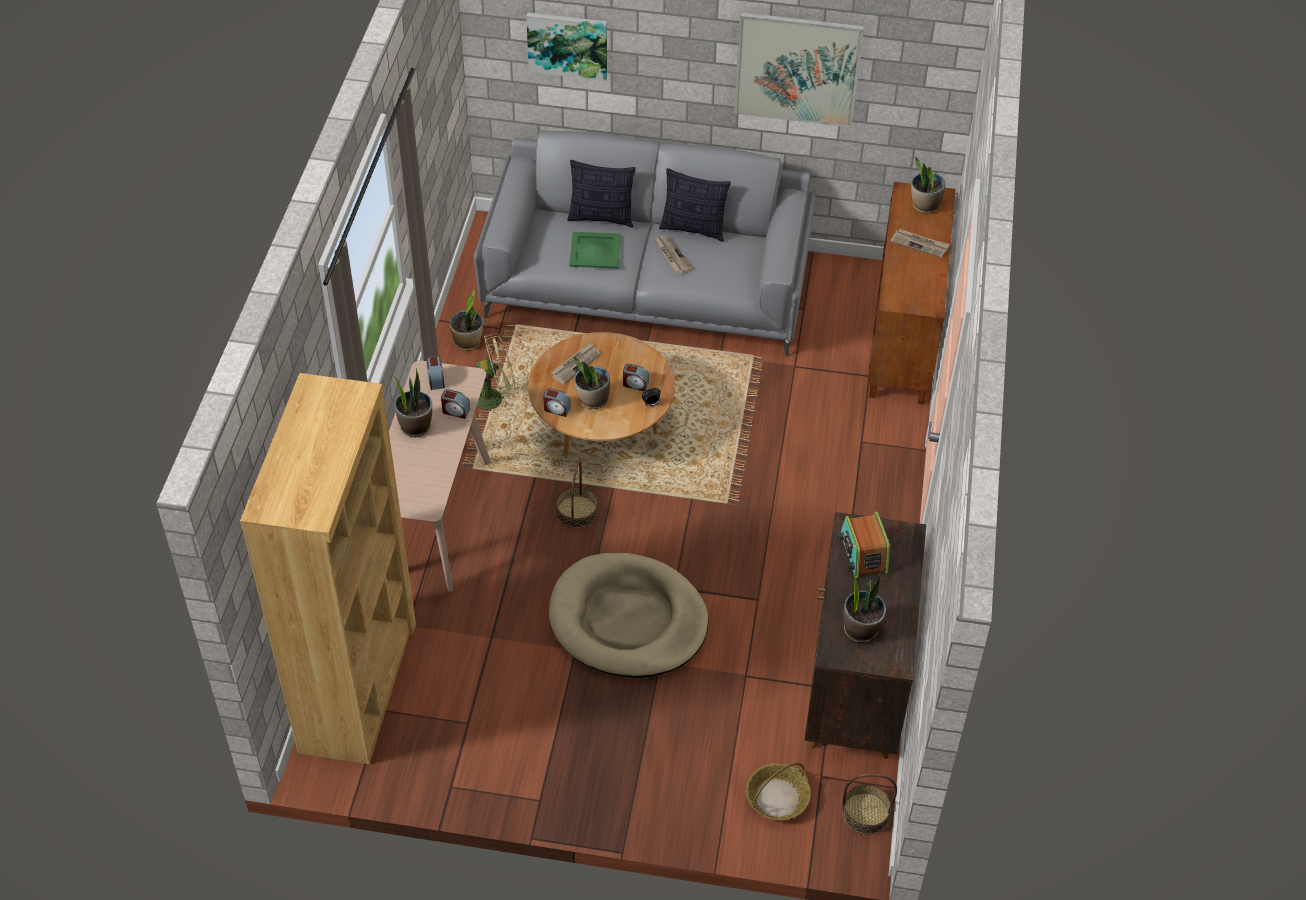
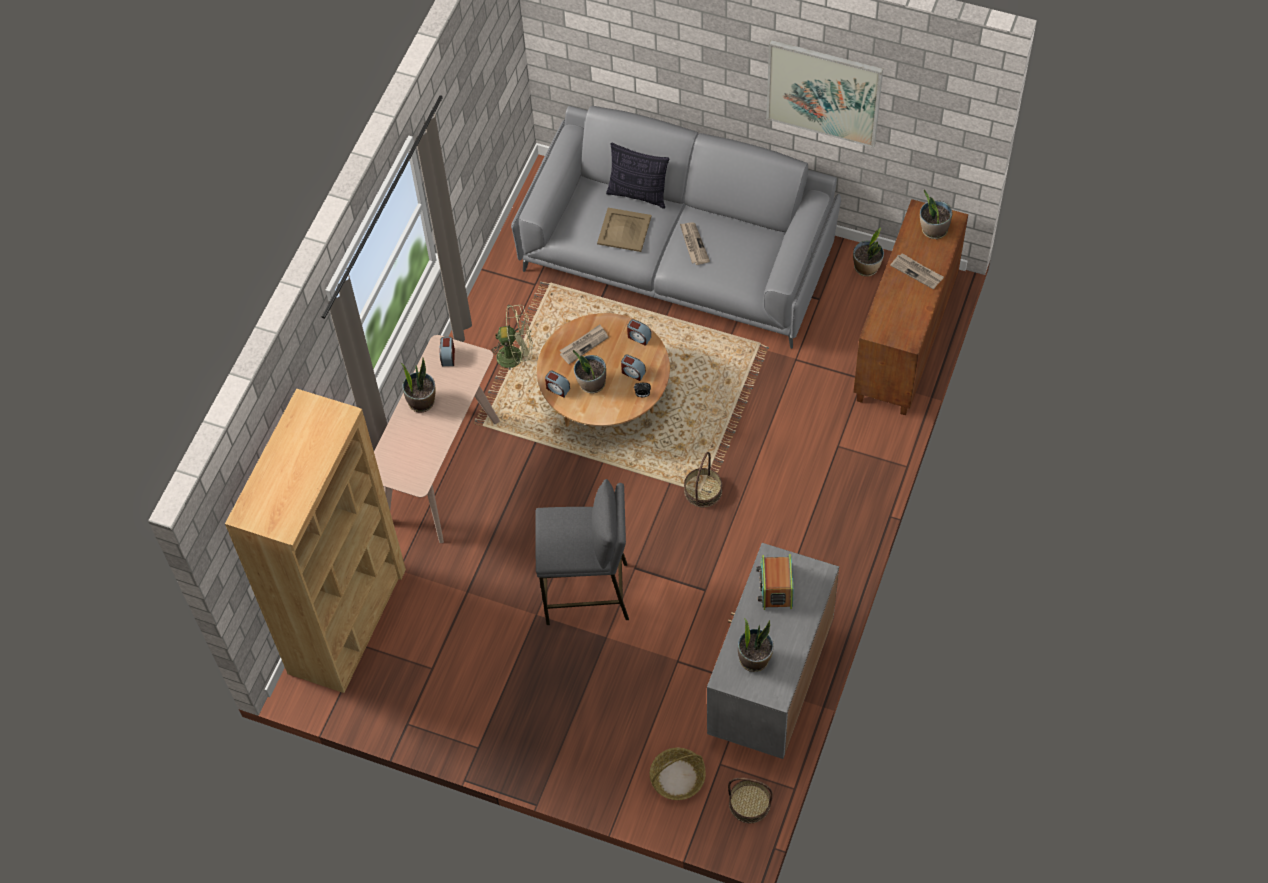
camera: 15 degrees right, 10 degrees up
alarm clock [441,389,470,419] -> alarm clock moved to [627,319,651,346]
potted plant [449,291,483,351] -> potted plant moved to [853,227,884,277]
picture [526,12,607,81] -> none
beige dog bed [549,553,709,678] -> grey stool [535,479,629,625]
basket [556,461,598,528] -> basket moved to [684,452,722,507]
green tray [569,232,621,269] -> beige tray [597,208,651,252]
pillow [659,168,731,242] -> none
brown cabinet [805,512,926,759] -> grey cabinet [707,543,839,759]

